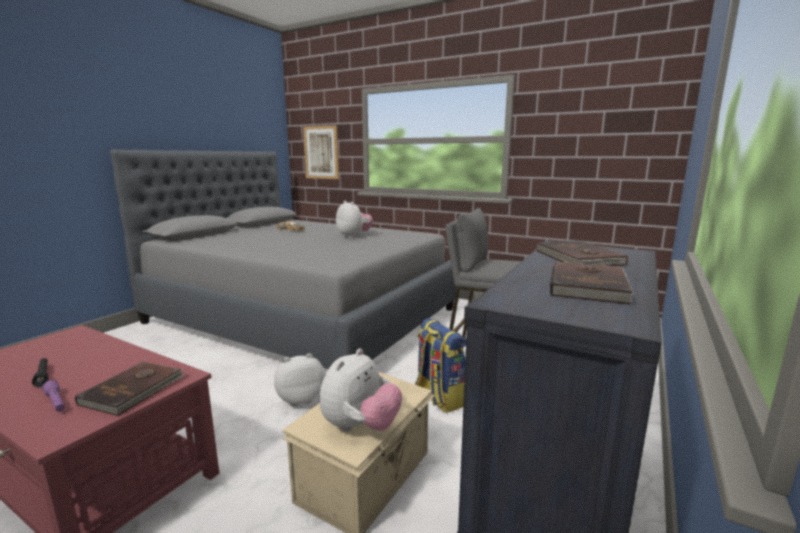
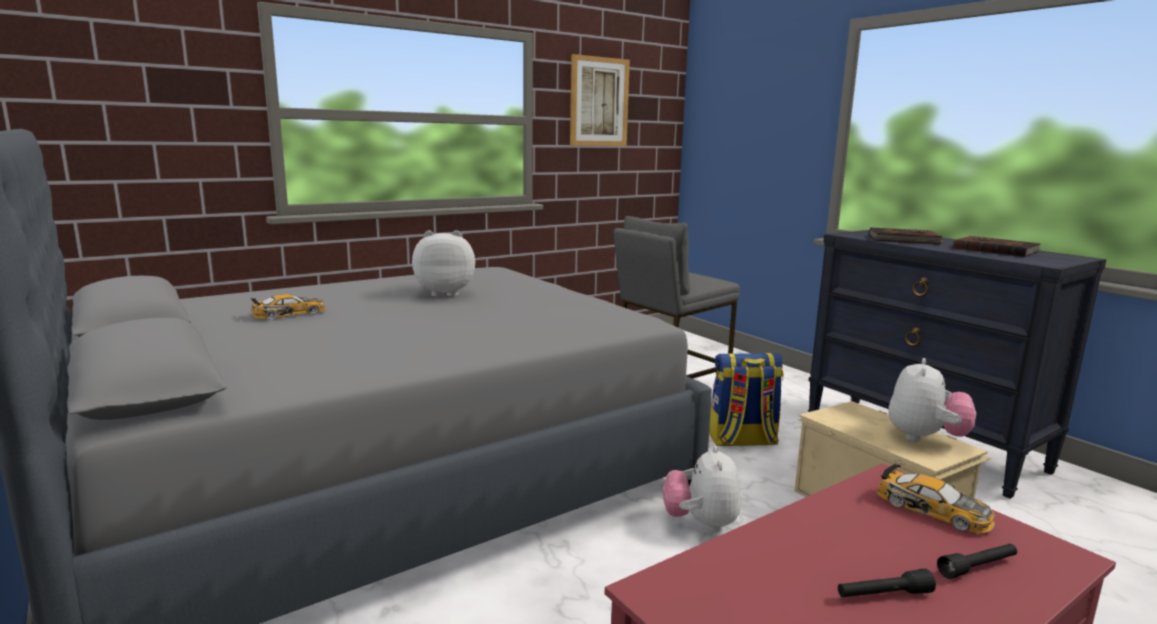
camera: 65 degrees left, 0 degrees up
purple flashlight [42,380,65,412] -> black flashlight [937,544,1017,579]
brown book [75,362,185,416] -> toy car [877,463,995,534]
picture [303,125,339,179] -> picture moved to [570,54,630,146]
plush toy [319,348,402,432] -> plush toy turned 60 degrees clockwise [888,358,976,442]

